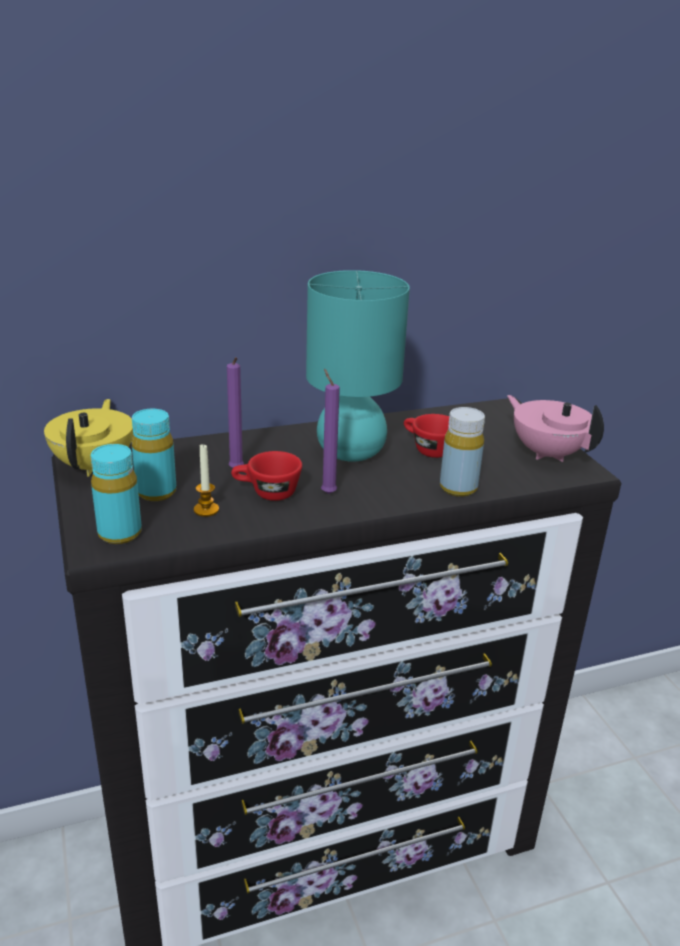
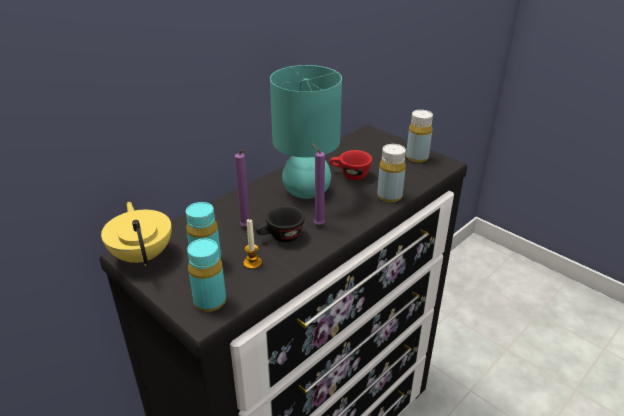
camera: 25 degrees left, 5 degrees up
red cup [231,451,302,501] -> black cup [256,206,305,242]
pink teapot [507,395,604,462] -> yellow bottle [406,110,433,163]

